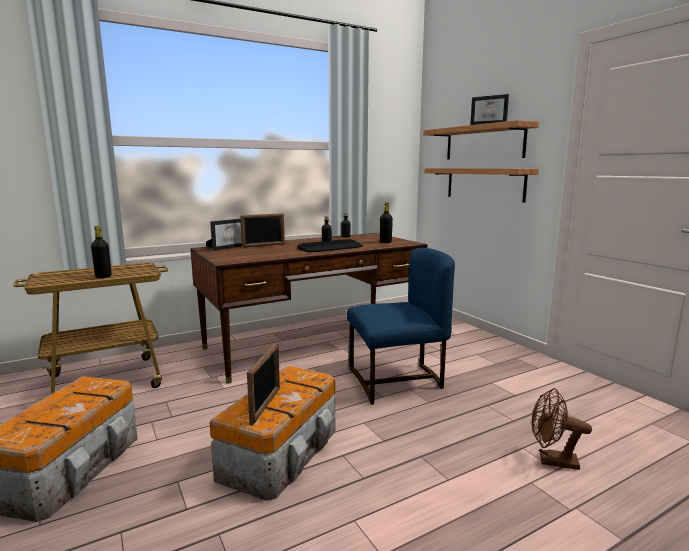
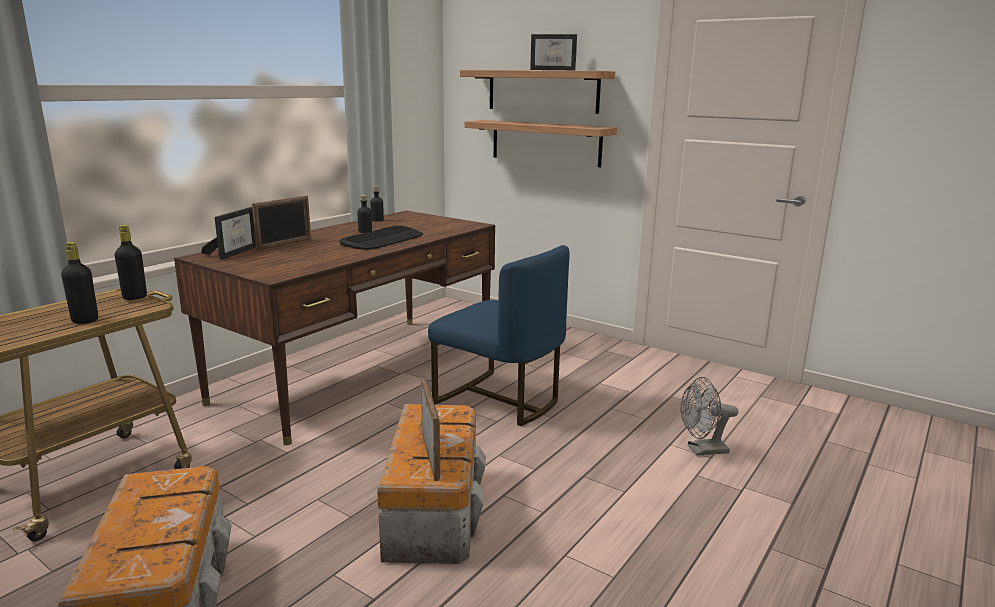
camera: 25 degrees left, 5 degrees up
blue chair [347,248,455,405] -> blue chair turned 75 degrees clockwise [428,245,570,426]
black bottle [380,203,393,243] -> black bottle moved to [115,225,147,300]
brown fan [532,388,592,470] -> grey fan [680,377,738,456]

